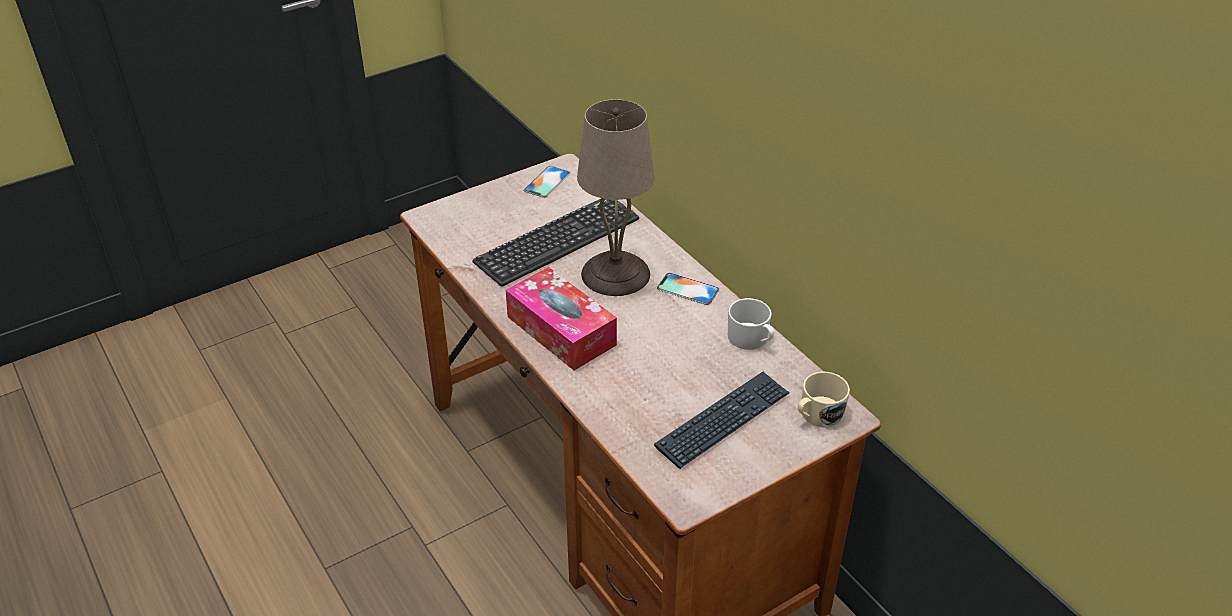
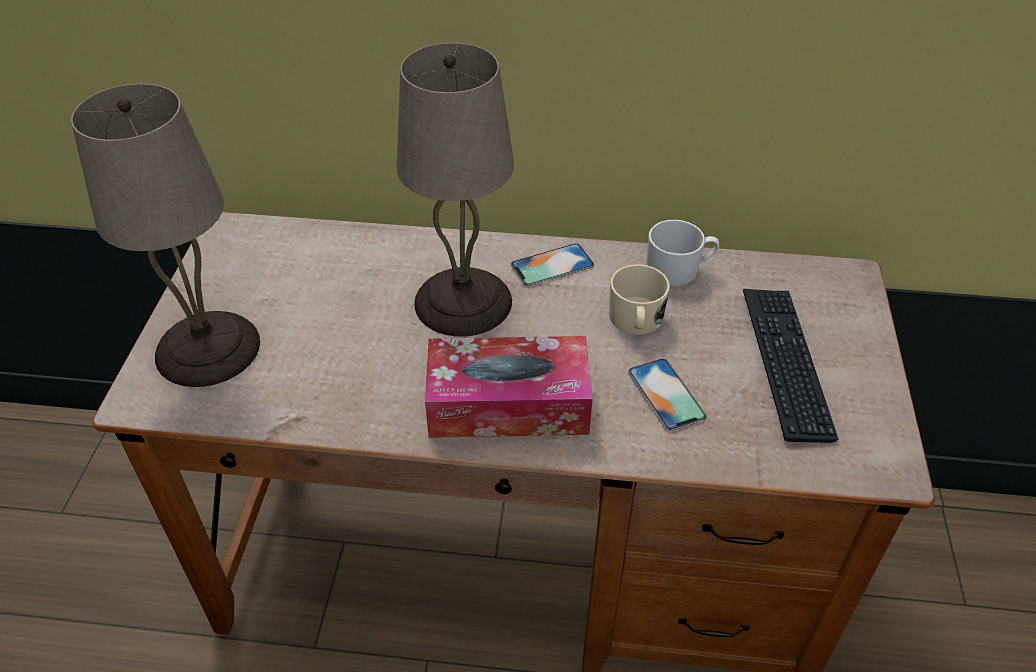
camera: 50 degrees left, 5 degrees up
keyboard [473,199,639,287] -> none
phone [524,166,570,198] -> phone moved to [628,359,707,431]
beige mug [798,372,850,427] -> beige mug moved to [609,264,670,335]
none -> beige table lamp [71,83,260,387]

